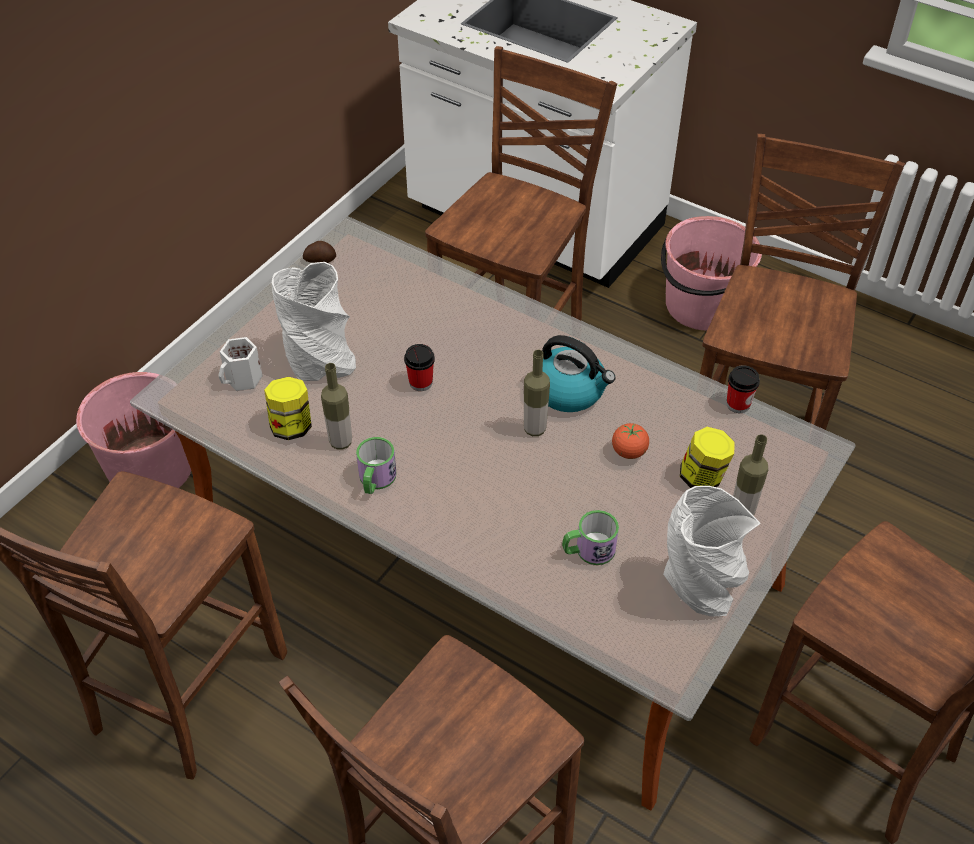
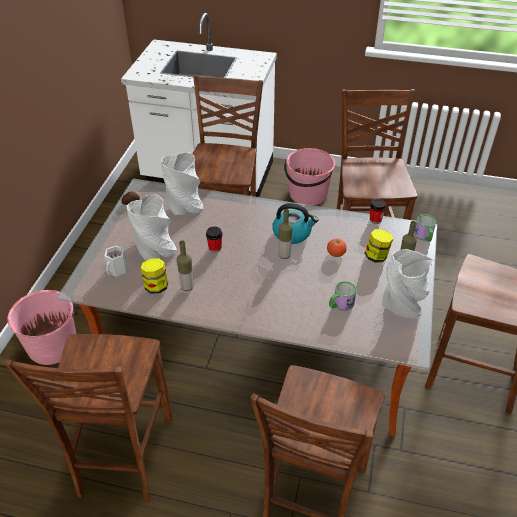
camera: 20 degrees left, 5 degrees down
mug [356,437,396,494] -> mug moved to [414,214,436,242]
none -> grey vase [161,152,203,215]

